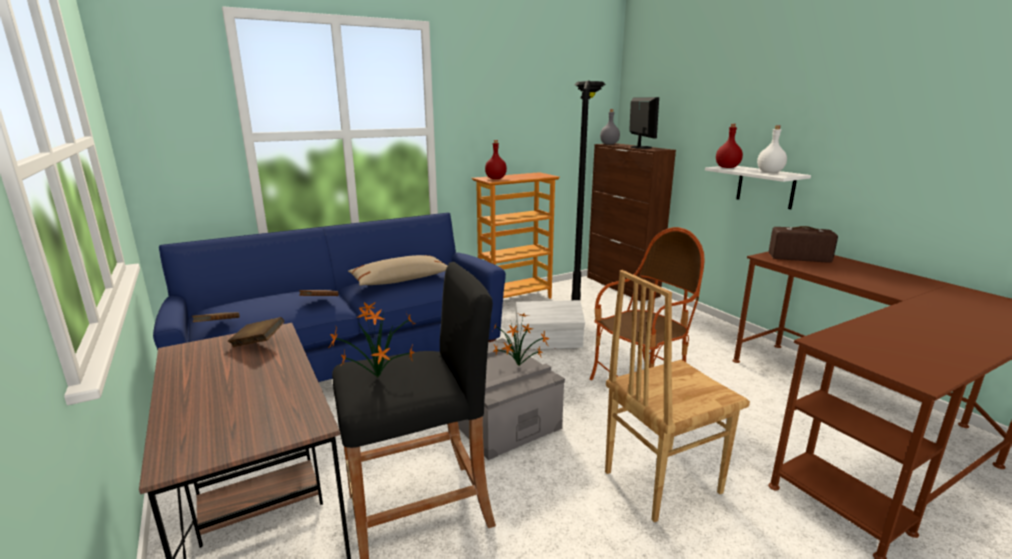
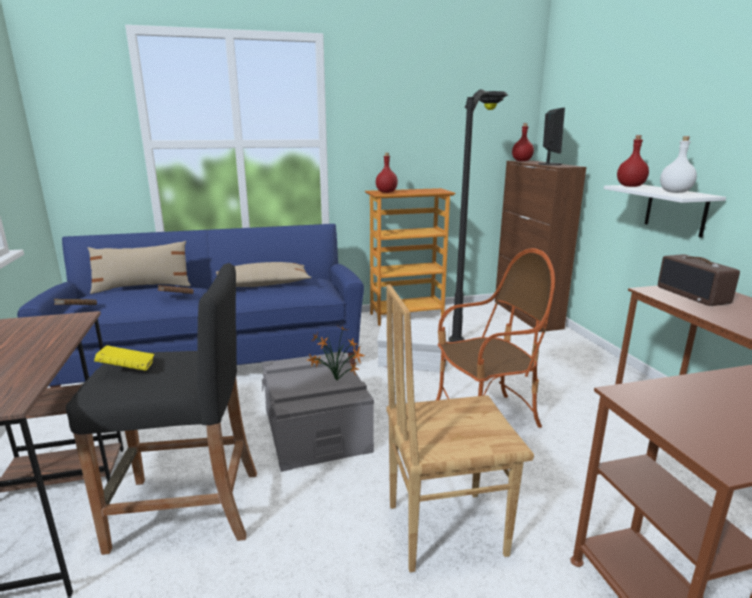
camera: 15 degrees right, 0 degrees up
brown book [228,317,284,347] -> none
potted plant [327,302,415,378] -> yellow book [94,345,155,371]
grey bottle [600,109,620,145] -> red bottle [512,123,534,161]
radio [769,226,838,263] -> radio turned 135 degrees counterclockwise [658,254,740,306]
none -> beige pillow [88,241,191,294]

